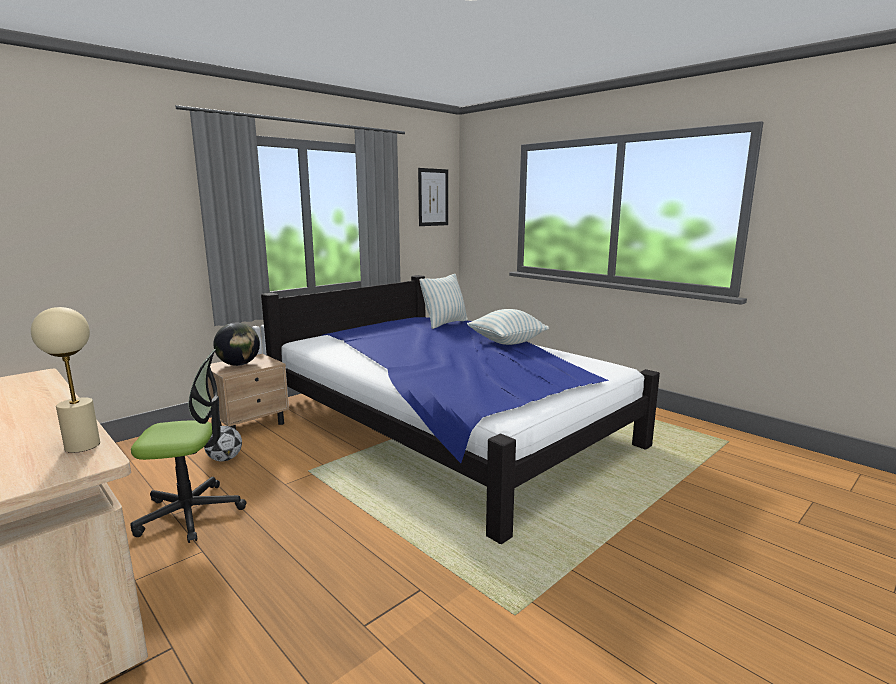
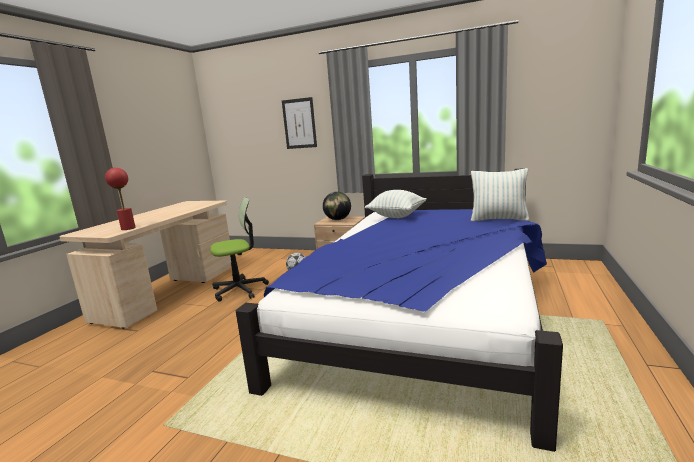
camera: 65 degrees right, 0 degrees up
beige table lamp [31,307,100,453] -> red table lamp [105,168,136,230]
office chair [130,349,247,543] -> office chair turned 75 degrees counterclockwise [210,197,269,301]
picture [418,168,448,226] -> picture moved to [282,97,317,149]
pillow [467,309,549,345] -> pillow moved to [365,190,426,218]

